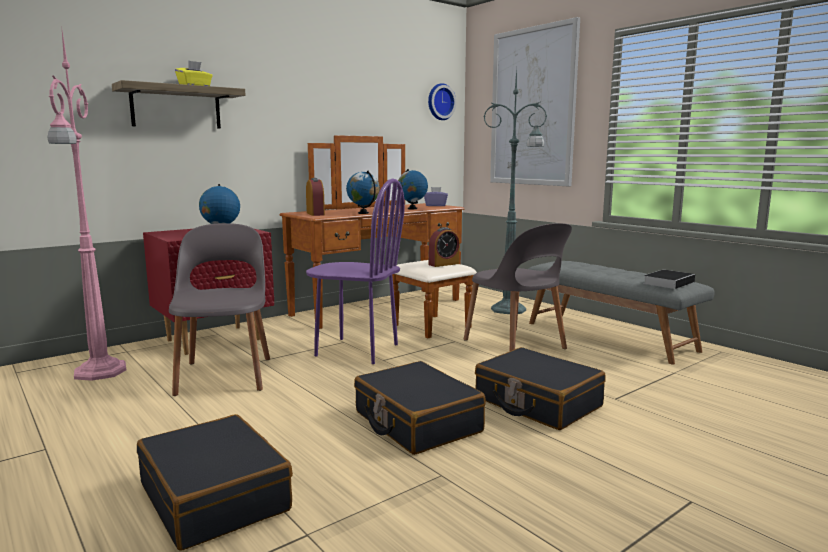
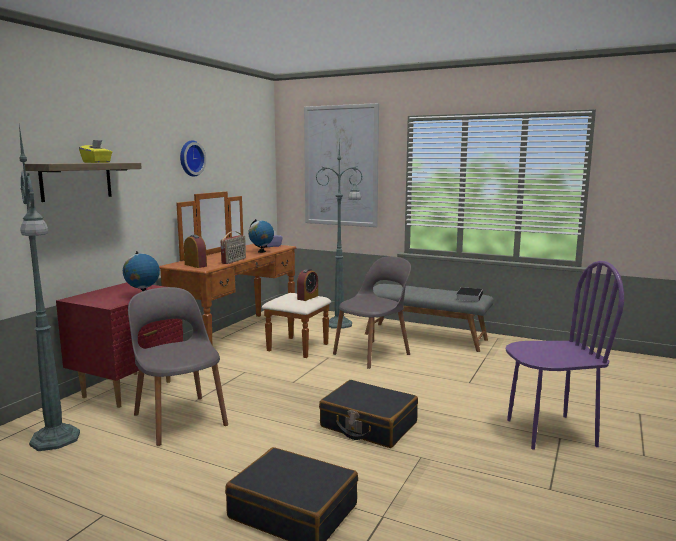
camera: 25 degrees left, 0 degrees up
pink floor lamp [48,25,126,381] -> green floor lamp [19,125,80,451]
purple chair [306,179,405,364] -> purple chair moved to [505,261,624,450]
globe [346,170,380,214] -> radio [221,231,246,264]
wall clock [428,83,456,120] -> wall clock moved to [180,140,206,177]
grey chair [463,223,572,351] -> grey chair turned 75 degrees counterclockwise [333,256,411,369]
black suitcase [475,347,605,430] -> none

